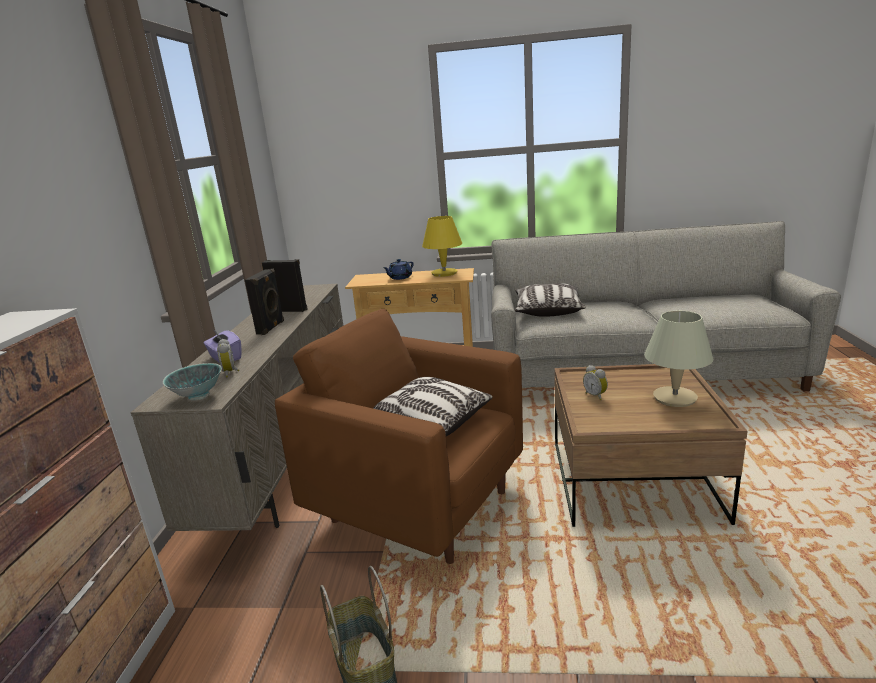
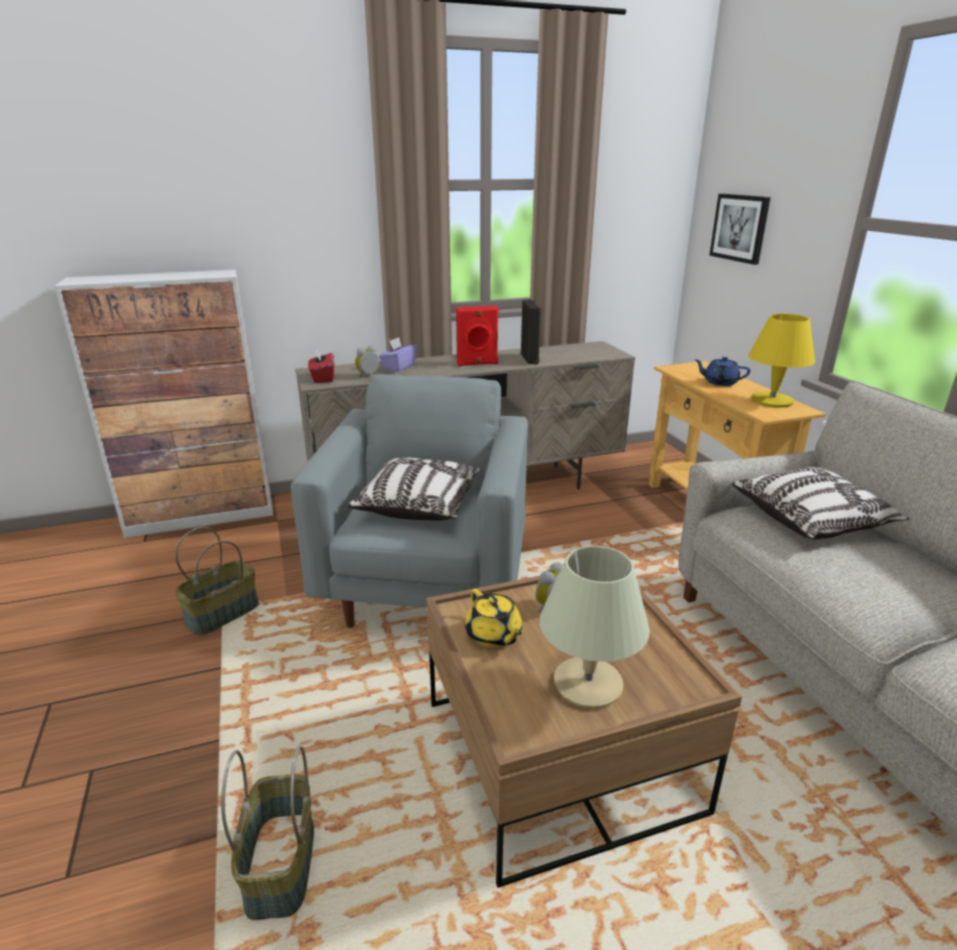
camera: 65 degrees right, 5 degrees up
bowl [163,363,222,400] -> red tissue box [308,347,334,383]
black speaker [245,269,284,335] -> red speaker [456,306,499,366]
brown armchair [275,309,523,564] -> grey armchair [291,374,528,628]
none -> basket [221,745,314,920]
none -> yellow teapot [465,589,522,647]
none -> picture [710,194,771,265]

